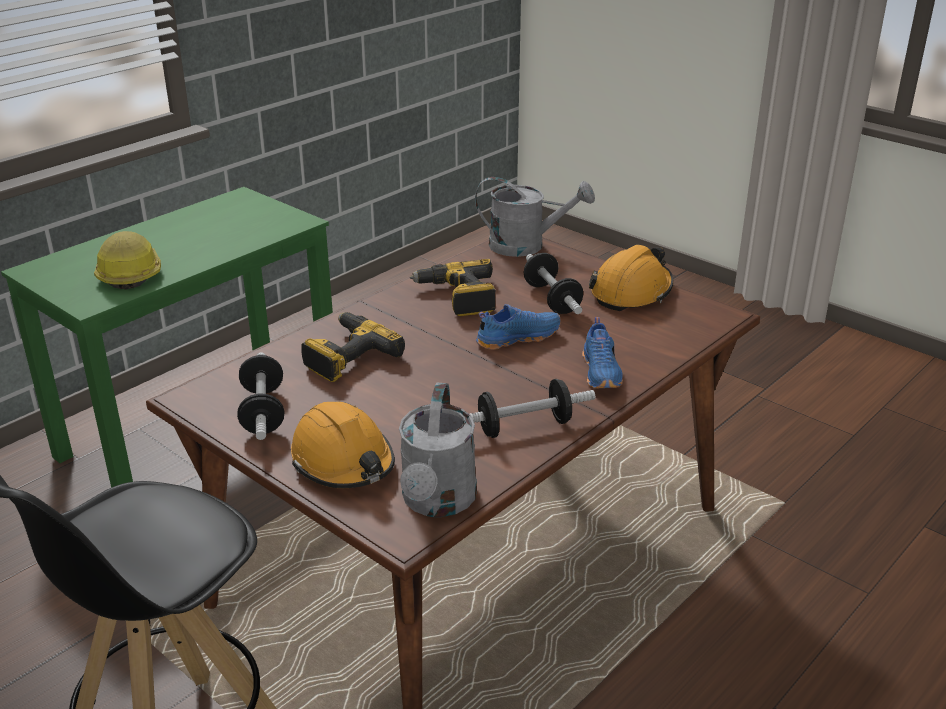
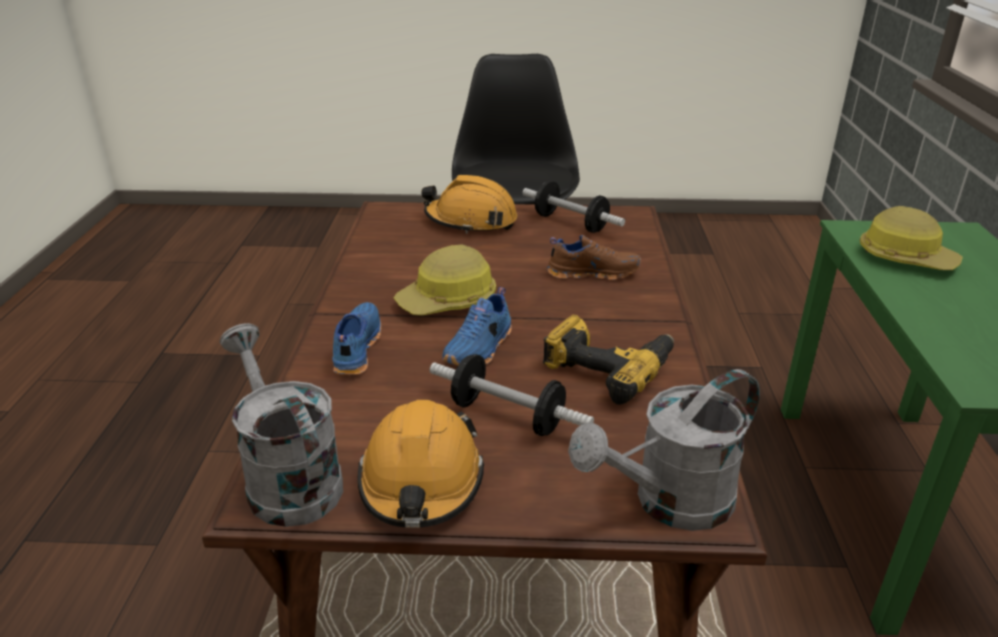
camera: 140 degrees right, 0 degrees up
power drill [301,312,405,382] -> brown shoe [547,235,641,280]
grey watering can [399,383,477,517] -> grey watering can moved to [220,323,343,527]
dumbbell [470,379,595,438] -> none
blue shoe [582,317,623,389] -> blue shoe turned 45 degrees clockwise [332,302,381,376]
none -> hard hat [394,244,496,316]

